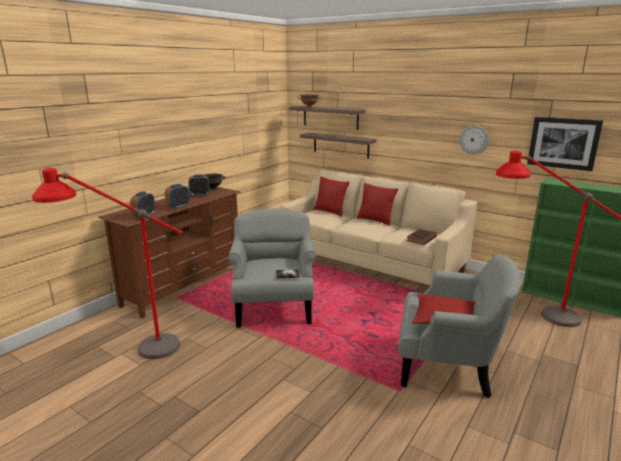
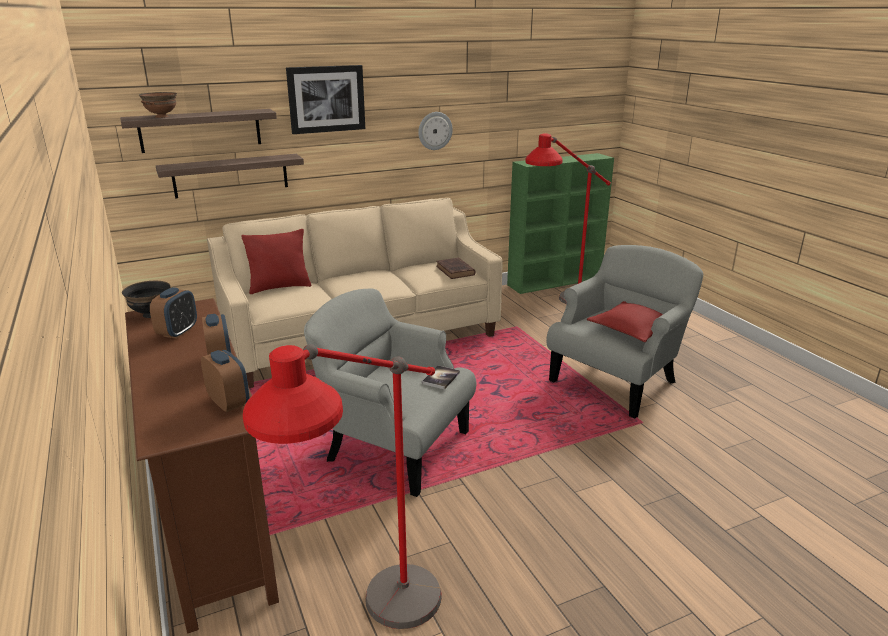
camera: 60 degrees left, 5 degrees up
red pillow [357,183,398,226] -> none
picture [527,117,603,171] -> picture moved to [286,65,365,134]

